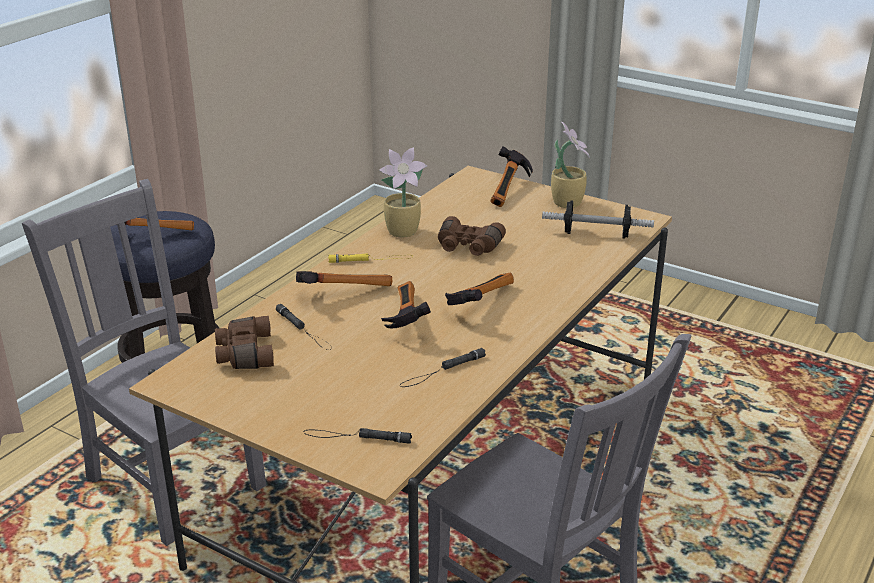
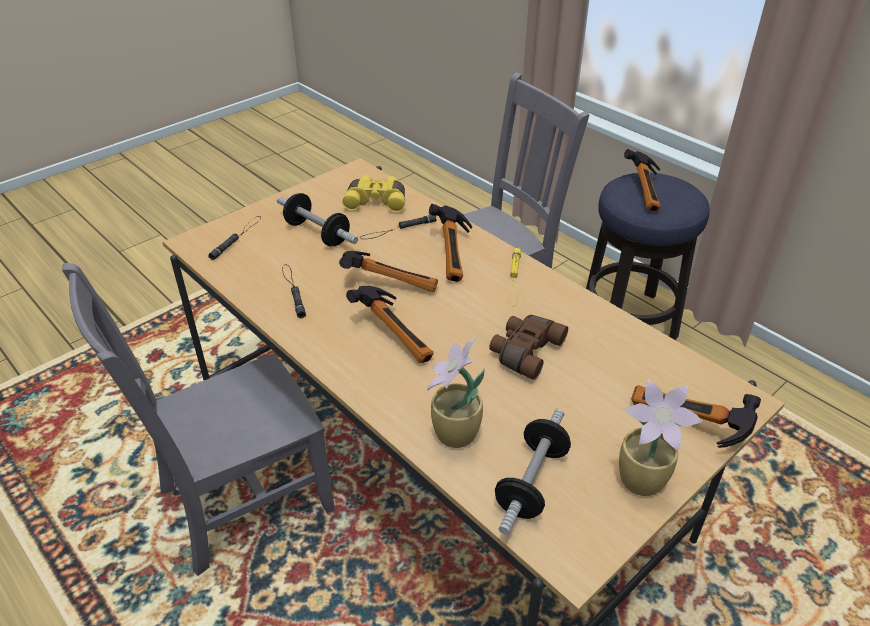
camera: 105 degrees right, 10 degrees up
brown binoculars [215,316,274,369] -> yellow binoculars [343,175,405,212]
potted plant [379,147,428,238] -> potted plant moved to [427,339,484,448]
none -> dumbbell [277,193,358,246]

